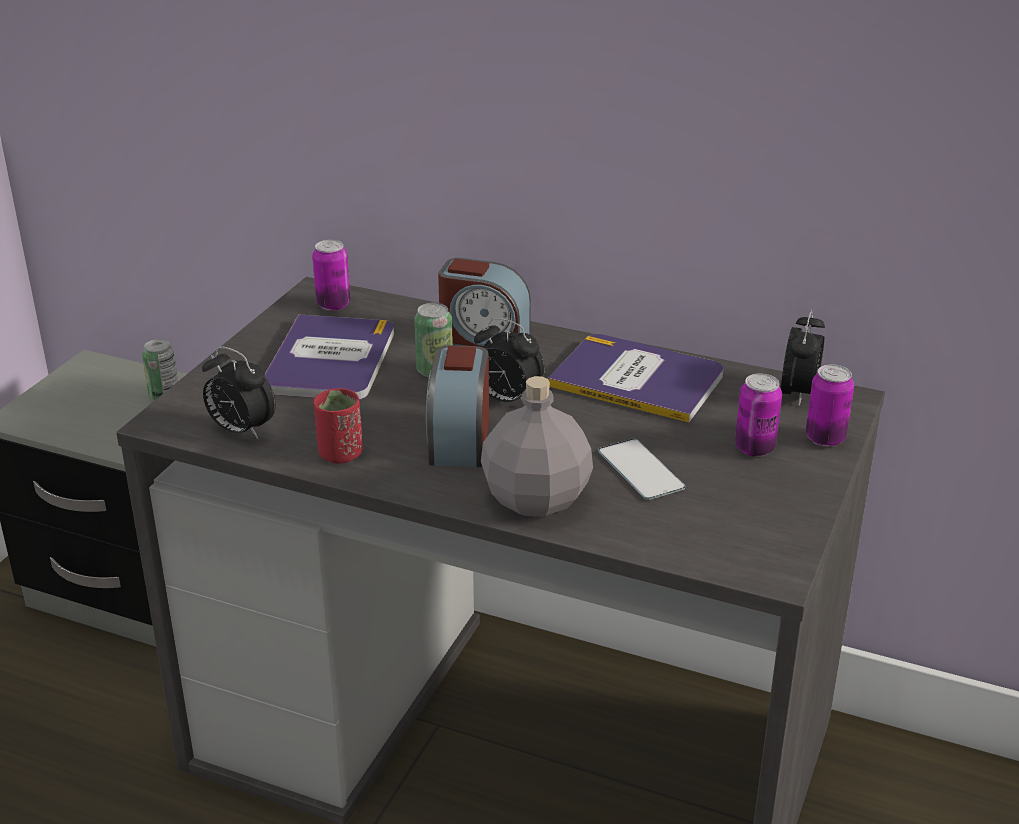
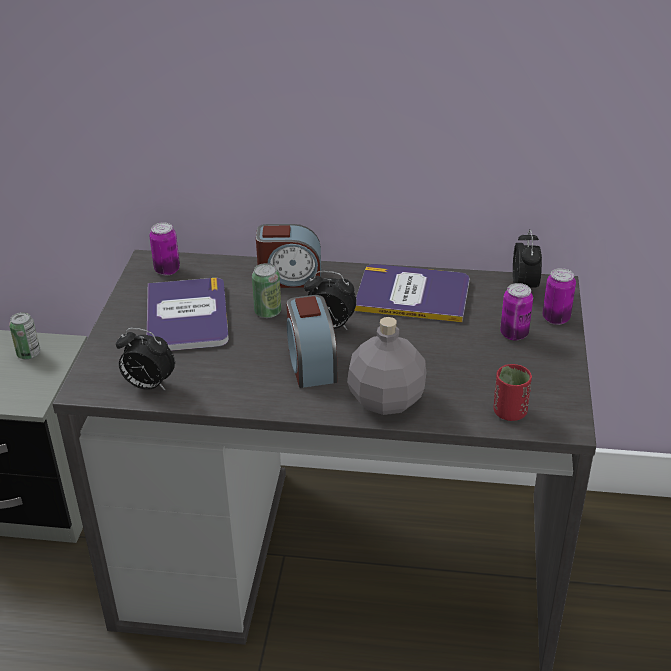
camera: 15 degrees left, 5 degrees up
red cup [313,388,363,464] -> red cup moved to [494,364,532,421]
phone [598,439,685,500] -> none

